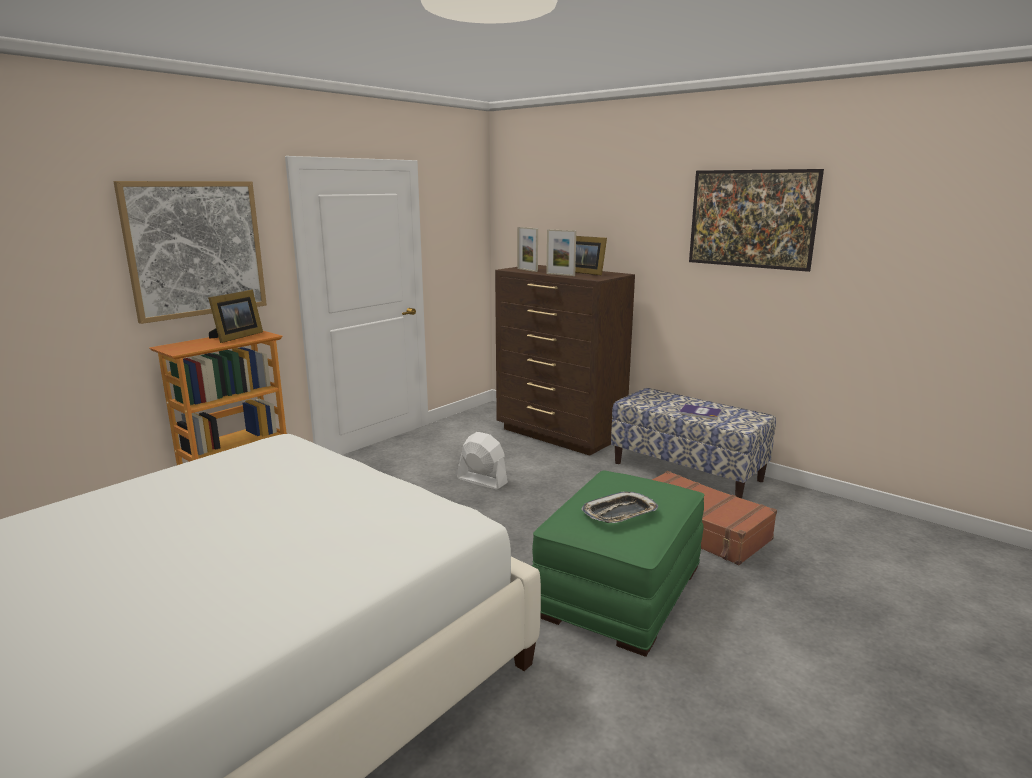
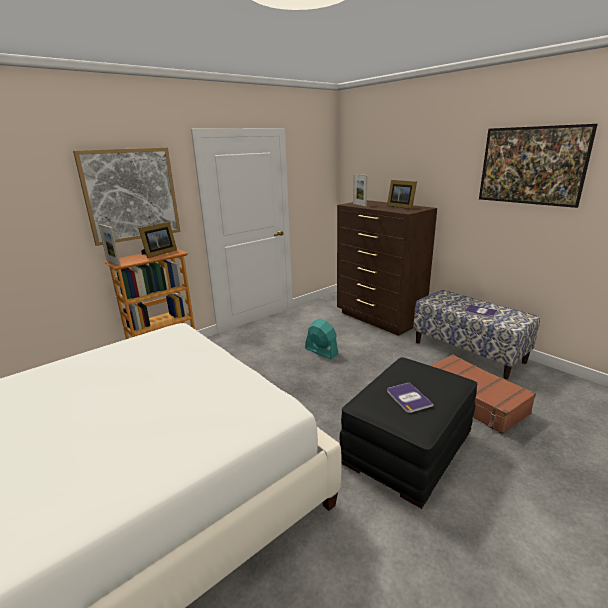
camera: 10 degrees right, 5 degrees up
white fan [457,432,508,490] -> turquoise fan [305,319,339,359]
green ottoman [532,471,704,657] -> black ottoman [340,357,477,509]
picture frame [546,229,576,276] -> picture frame moved to [99,224,120,266]
tray [581,491,658,523] -> book [387,383,433,413]

